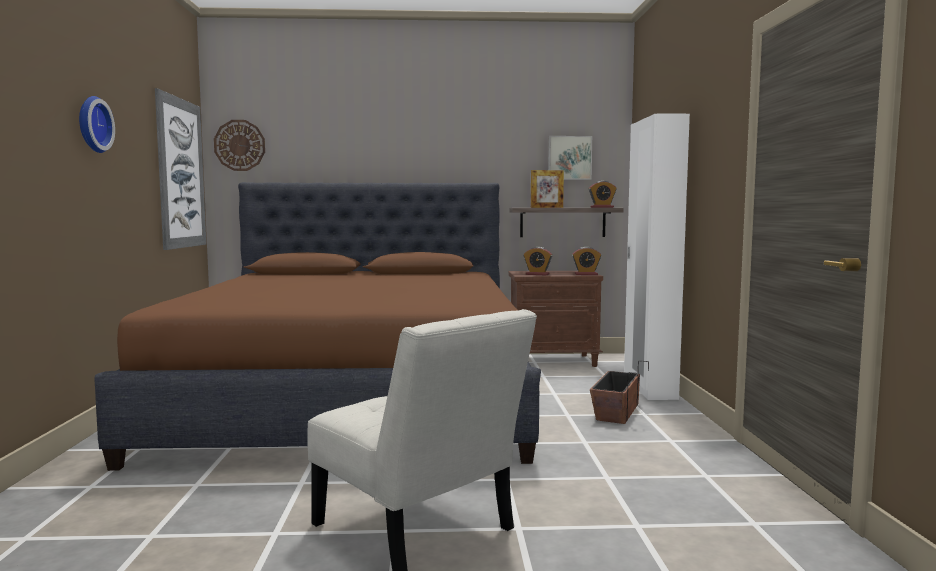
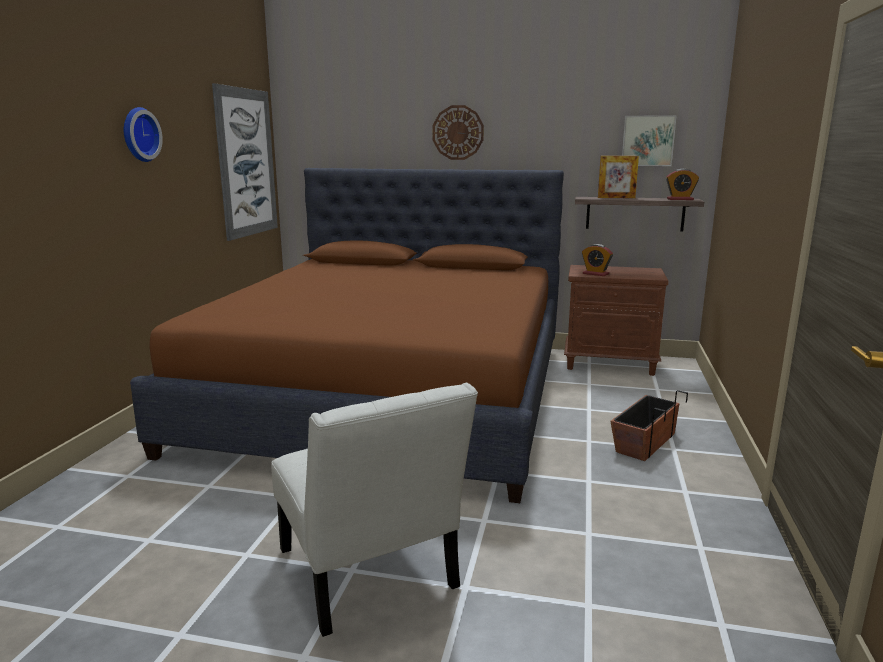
camera: 15 degrees right, 10 degrees up
wall clock [214,120,265,171] -> wall clock moved to [432,105,484,160]
alarm clock [572,247,601,275] -> none
white wardrobe [624,113,690,400] -> none

